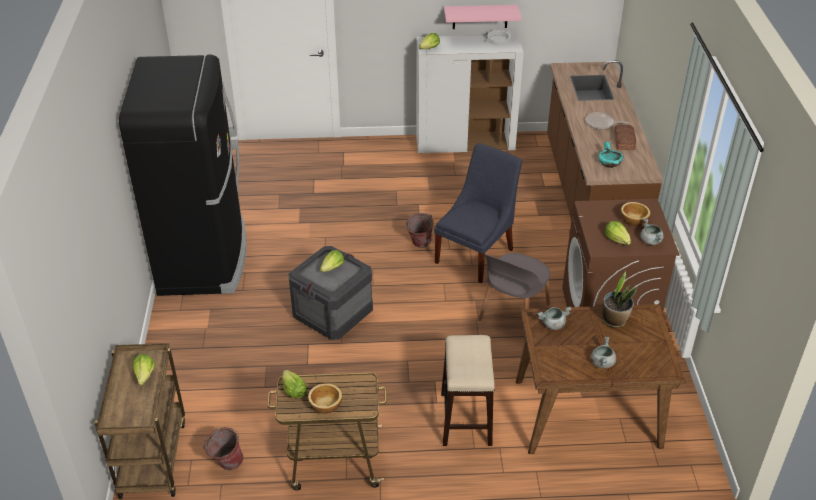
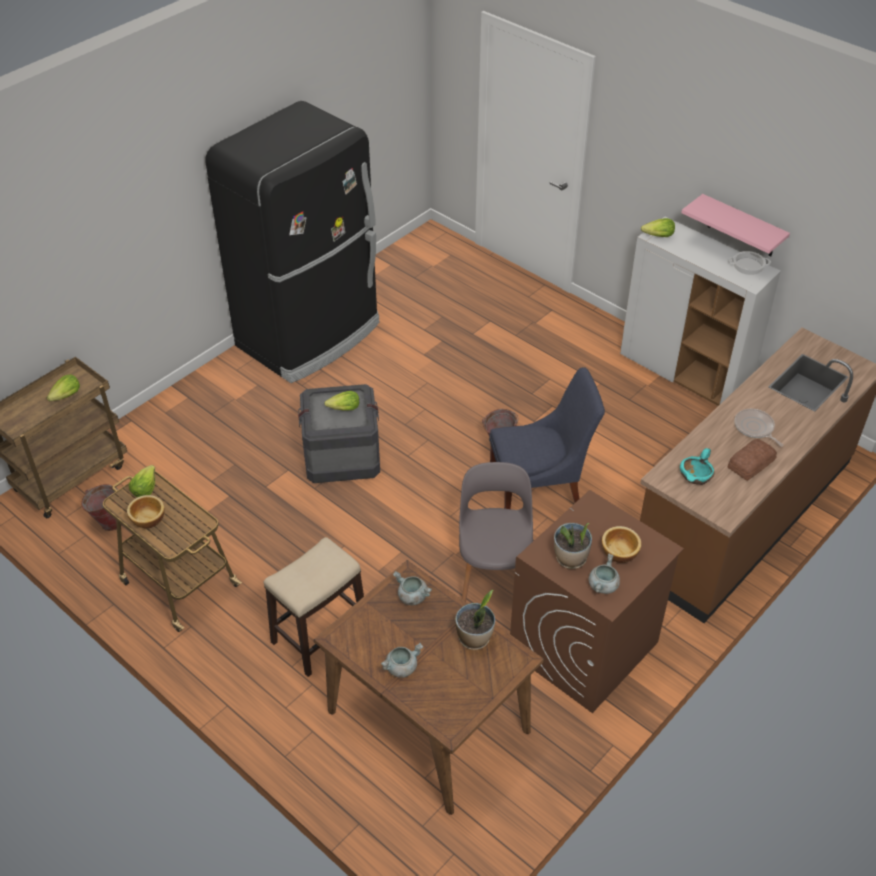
camera: 45 degrees right, 5 degrees up
grey chair [478,253,550,338] -> grey chair turned 105 degrees clockwise [459,462,533,602]
lettuce [605,221,631,245] -> potted plant [554,523,592,569]

